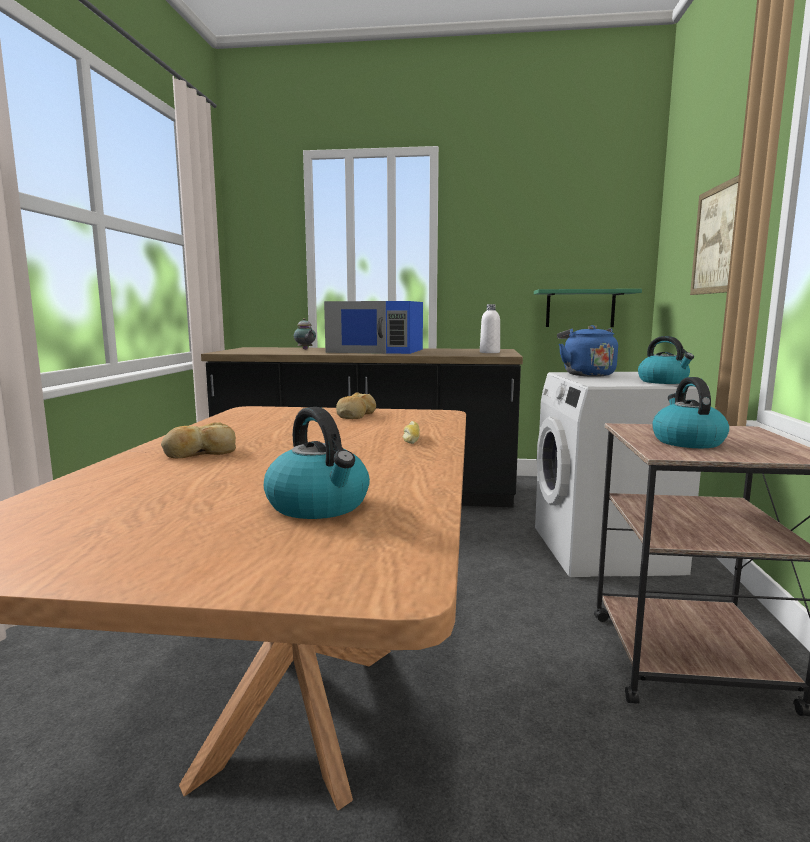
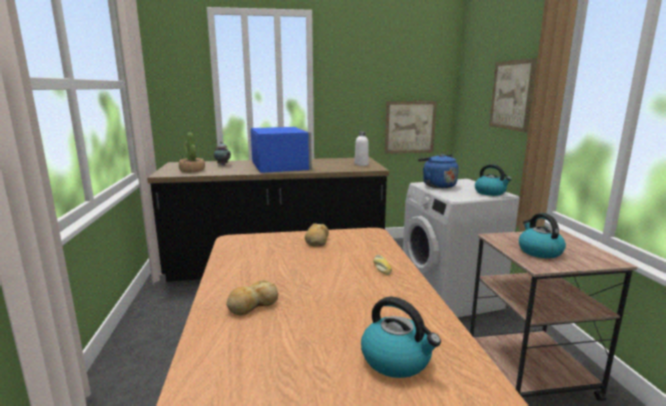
camera: 15 degrees left, 5 degrees up
blue microwave [324,301,423,354] -> blue microwave turned 105 degrees counterclockwise [251,127,312,173]
green shelf [534,289,642,327] -> picture [385,101,437,154]
none -> potted plant [179,133,205,172]

